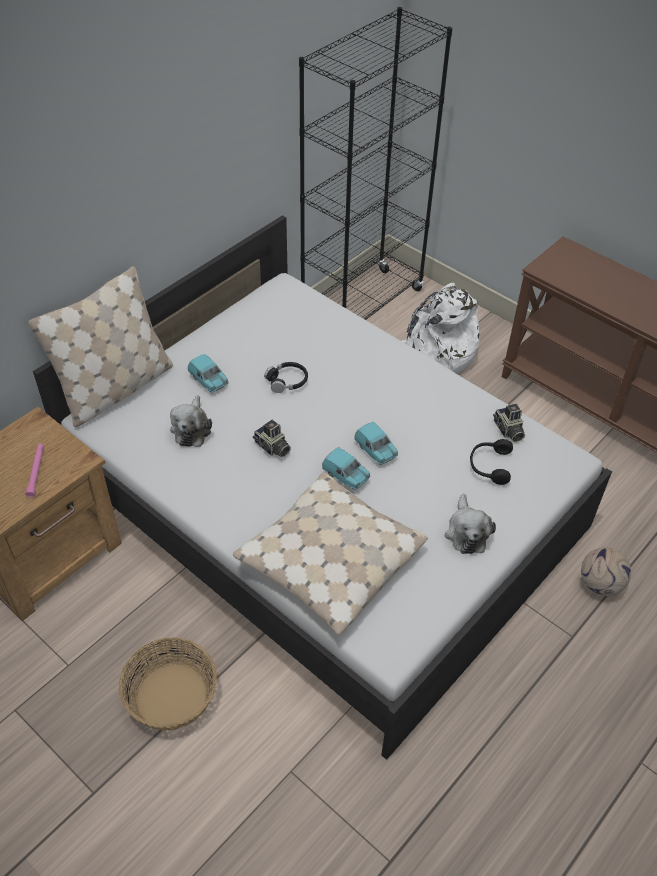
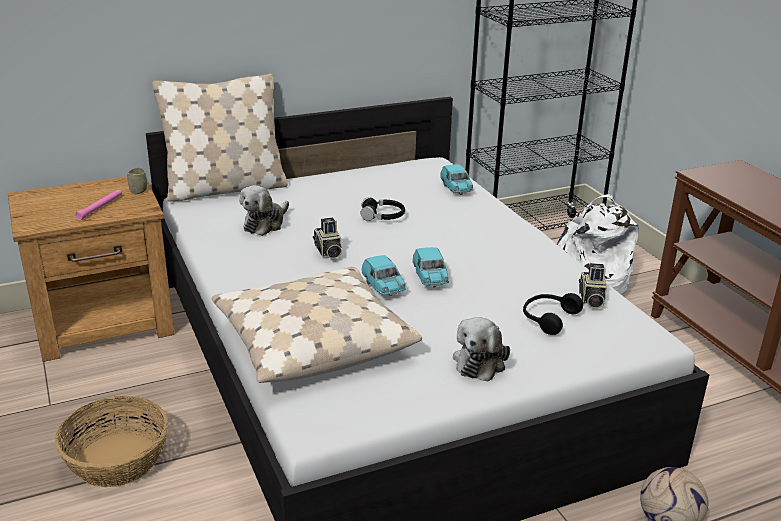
camera: 25 degrees right, 20 degrees down
turquoise toy car [188,354,228,392] -> turquoise toy car moved to [440,164,473,195]
none -> cup [127,168,147,194]

